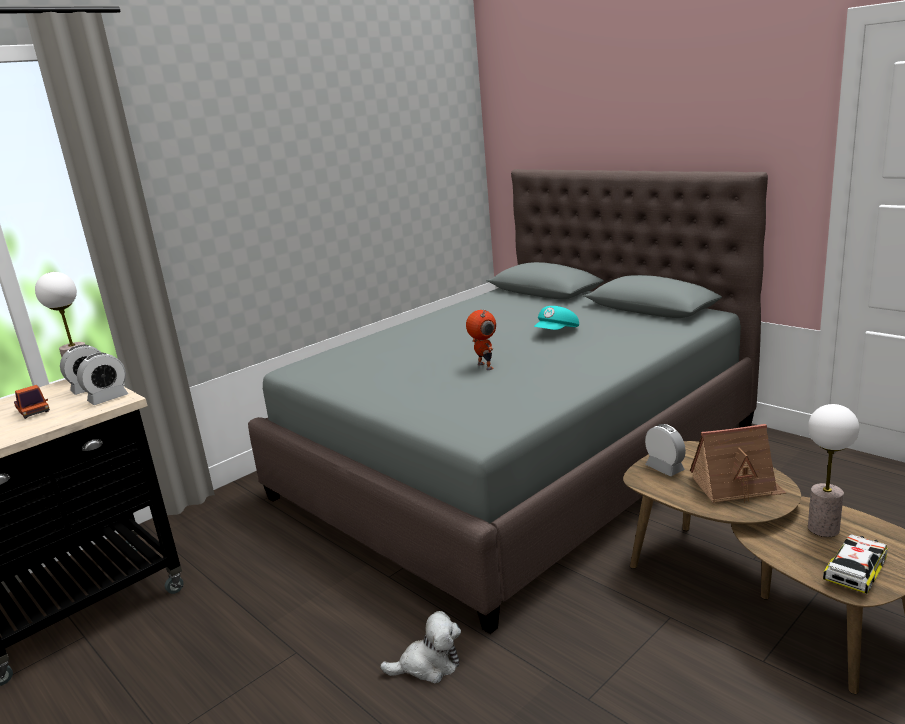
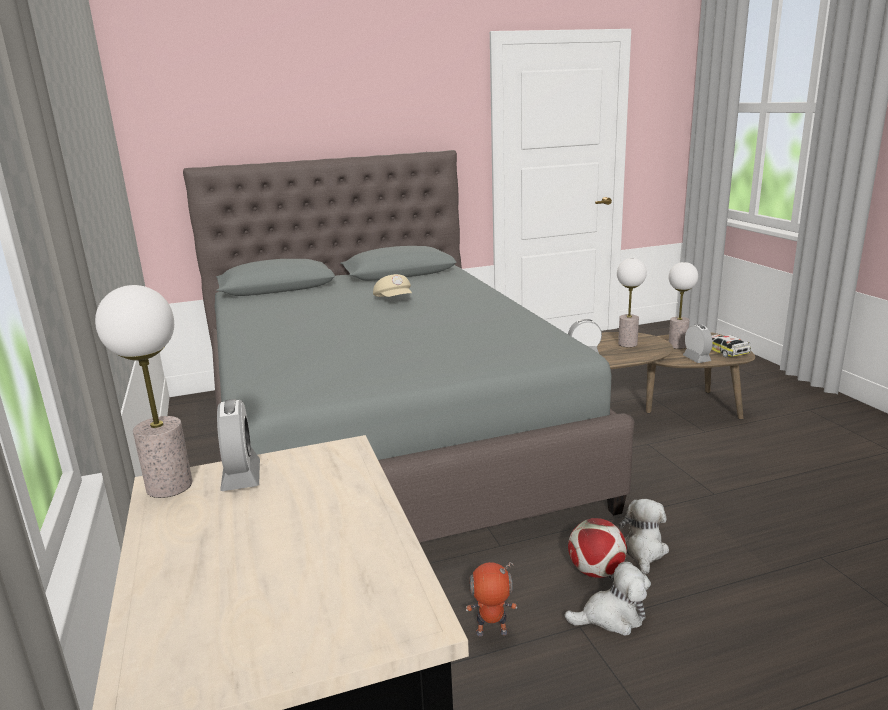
camera: 65 degrees left, 0 degrees up
toy truck [14,385,50,419] -> none
alarm clock [77,353,128,405] -> alarm clock moved to [683,324,713,363]
toy robot [466,310,496,370] -> toy robot moved to [466,562,517,636]
turquoise cap [534,306,579,330] -> beige cap [373,274,412,297]
toy house [690,424,786,503] -> table lamp [617,258,647,347]
none -> plush toy [564,562,651,636]
none -> football [568,518,627,578]

